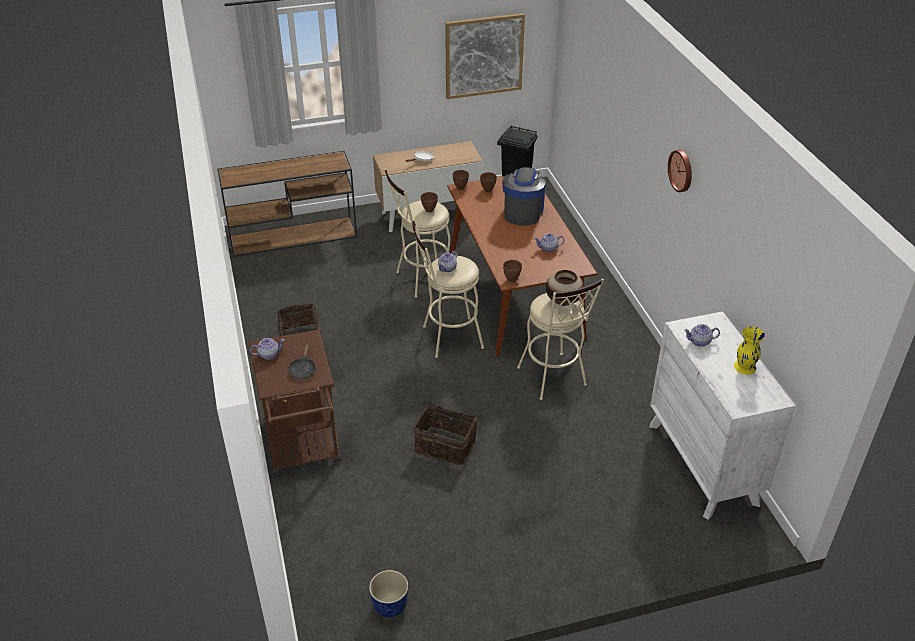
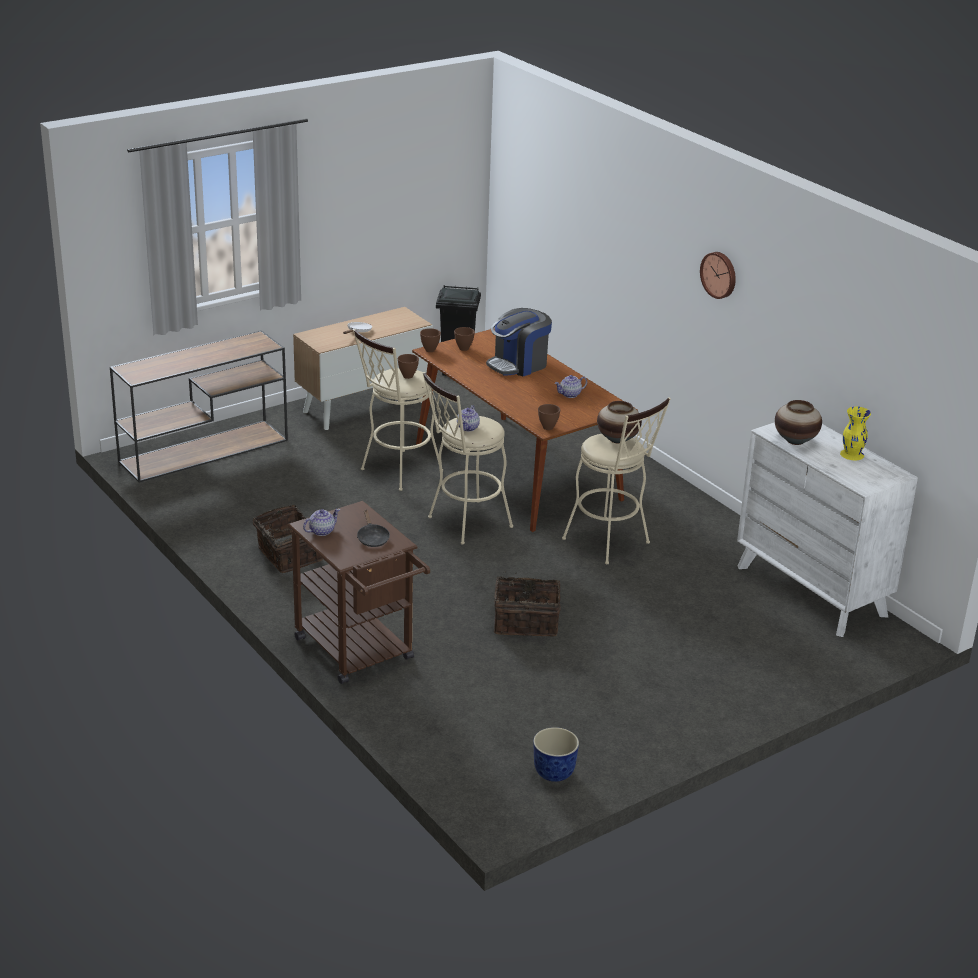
camera: 20 degrees left, 10 degrees down
picture [445,13,525,99] -> none
coffee machine [502,167,546,226] -> coffee machine turned 120 degrees counterclockwise [486,308,552,376]
teapot [684,324,720,347] -> vase [775,400,822,445]

